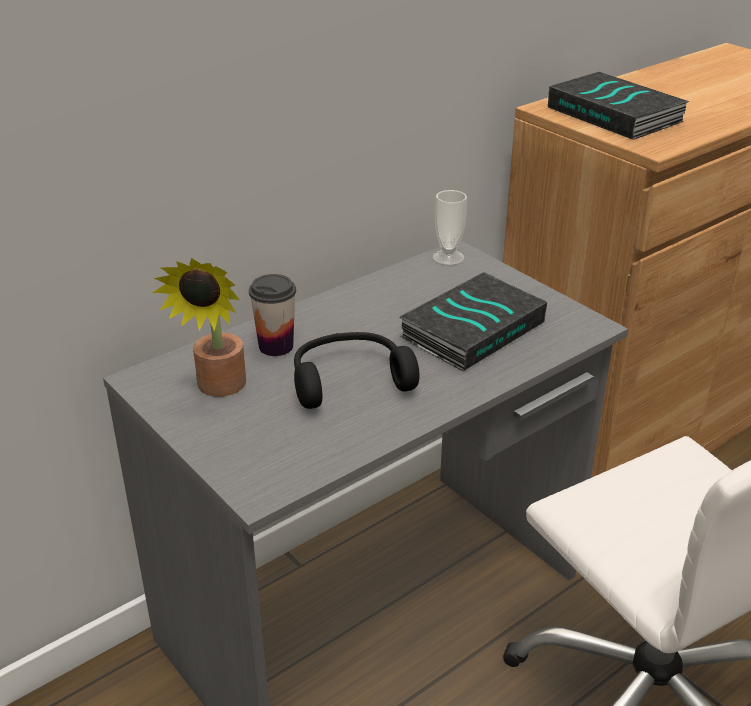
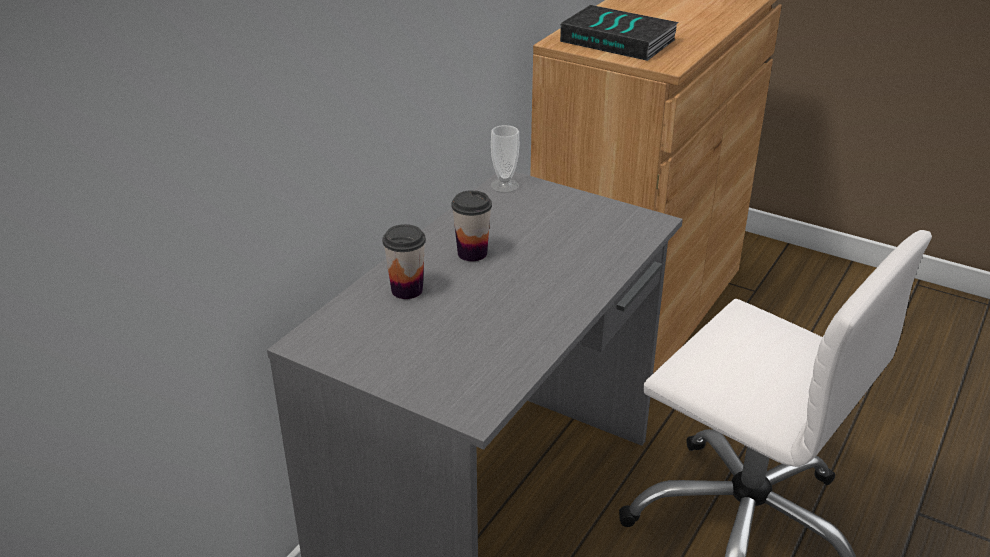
camera: 20 degrees left, 0 degrees up
potted plant [153,258,246,397] -> none
black headphones [294,332,420,409] -> none
book [399,272,547,371] -> none
none -> cup [451,190,492,261]

